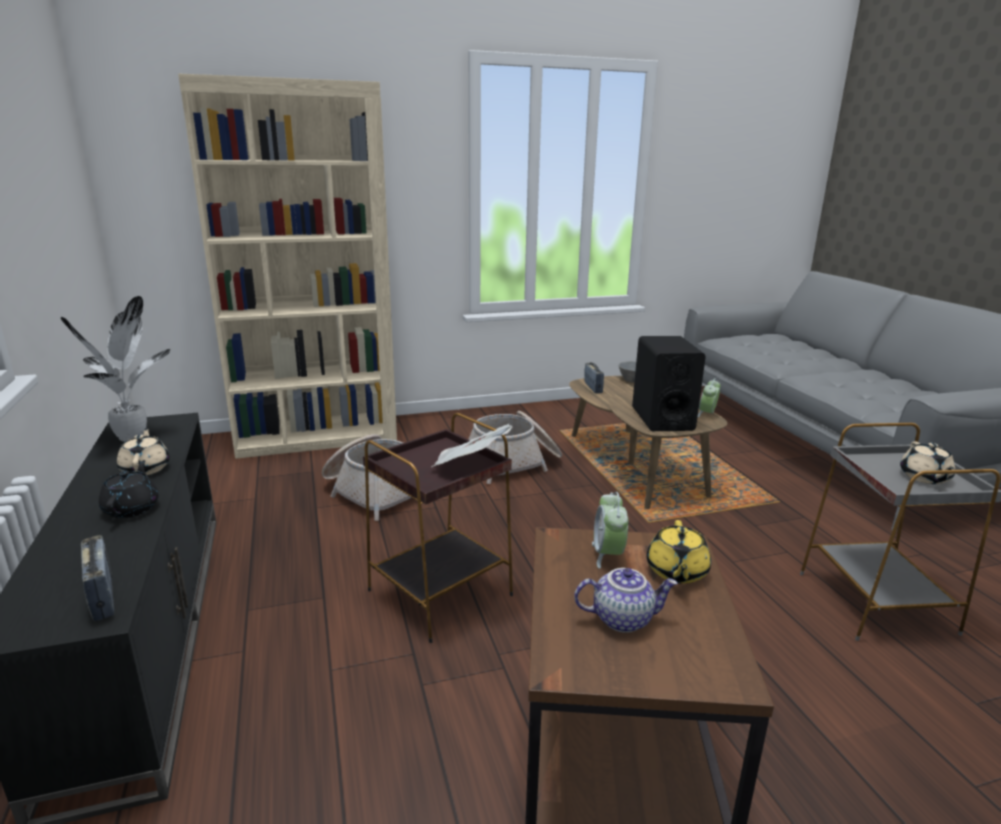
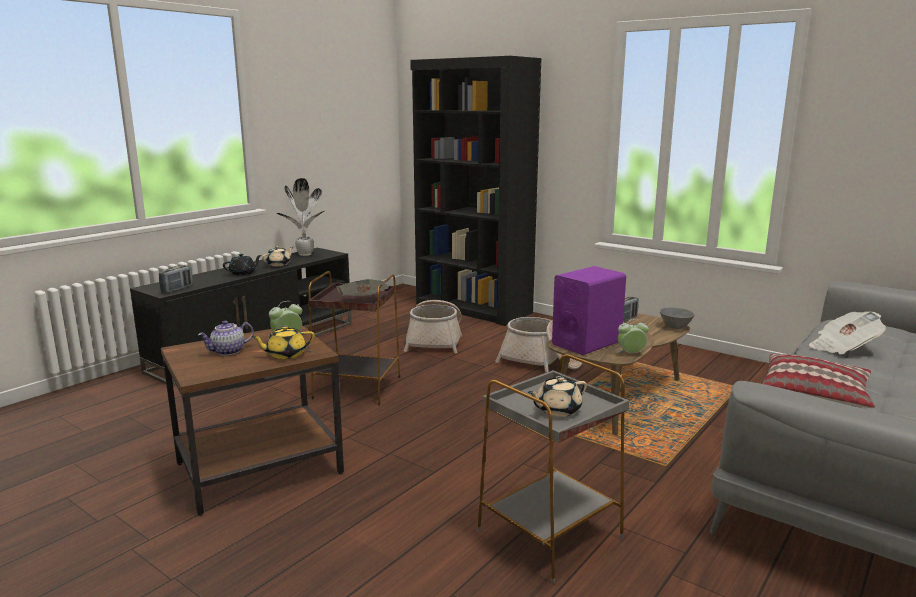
camera: 55 degrees right, 5 degrees down
beige bookcase [178,74,397,459] -> black bookcase [410,56,542,326]
teapot [574,568,678,633] -> teapot turned 90 degrees clockwise [198,321,254,356]
black speaker [632,336,706,431] -> purple speaker [552,266,626,355]
none -> pillow [763,354,875,408]
none -> newspaper [809,312,886,354]

